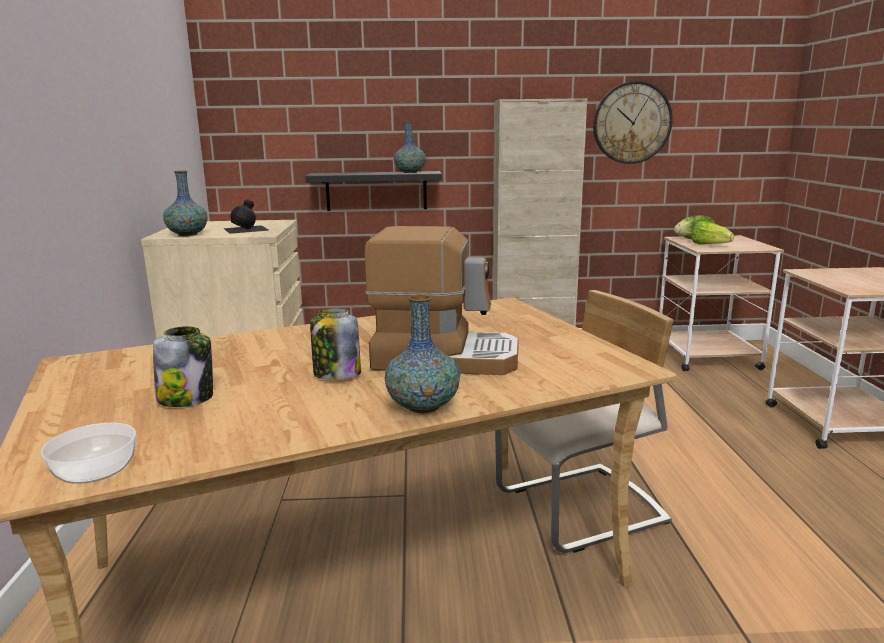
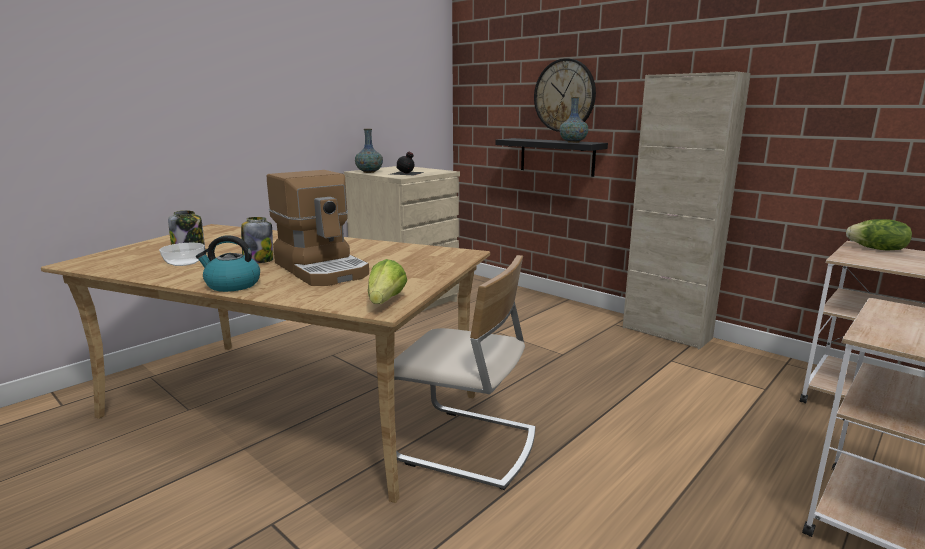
camera: 45 degrees right, 0 degrees up
bowl [41,423,136,484] -> bowl moved to [159,243,205,266]
vase [384,295,460,413] -> kettle [196,235,260,292]
wall clock [593,81,673,164] -> wall clock moved to [534,58,596,132]
lettuce [691,221,734,244] -> lettuce moved to [368,259,407,304]

